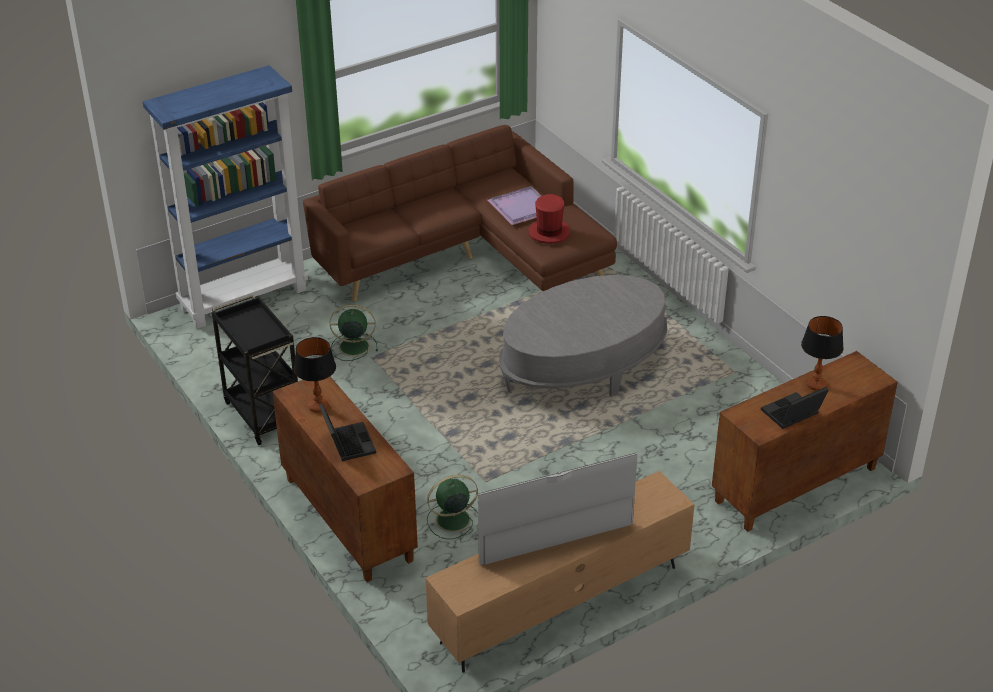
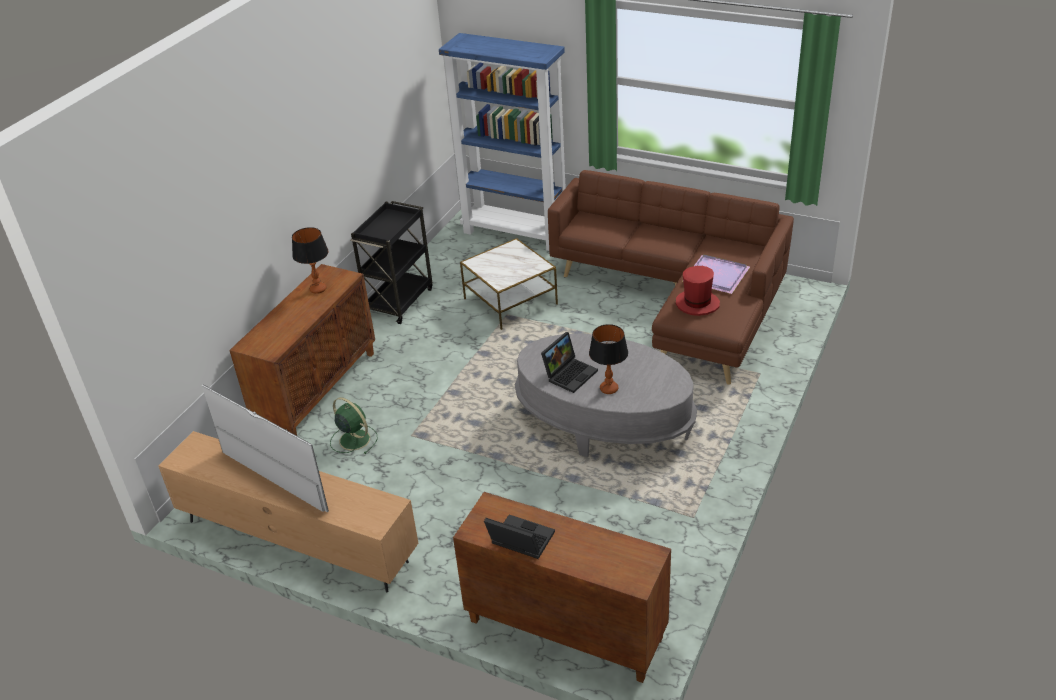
camera: 60 degrees right, 0 degrees up
laptop [319,403,376,461] -> laptop moved to [541,332,598,393]
green fan [330,305,378,361] -> side table [460,238,558,330]
table lamp [801,316,844,391] -> table lamp moved to [589,324,628,394]

